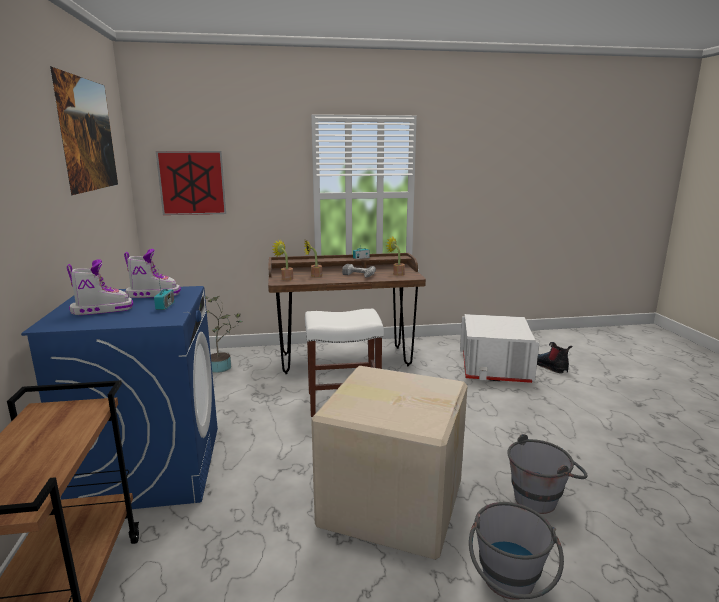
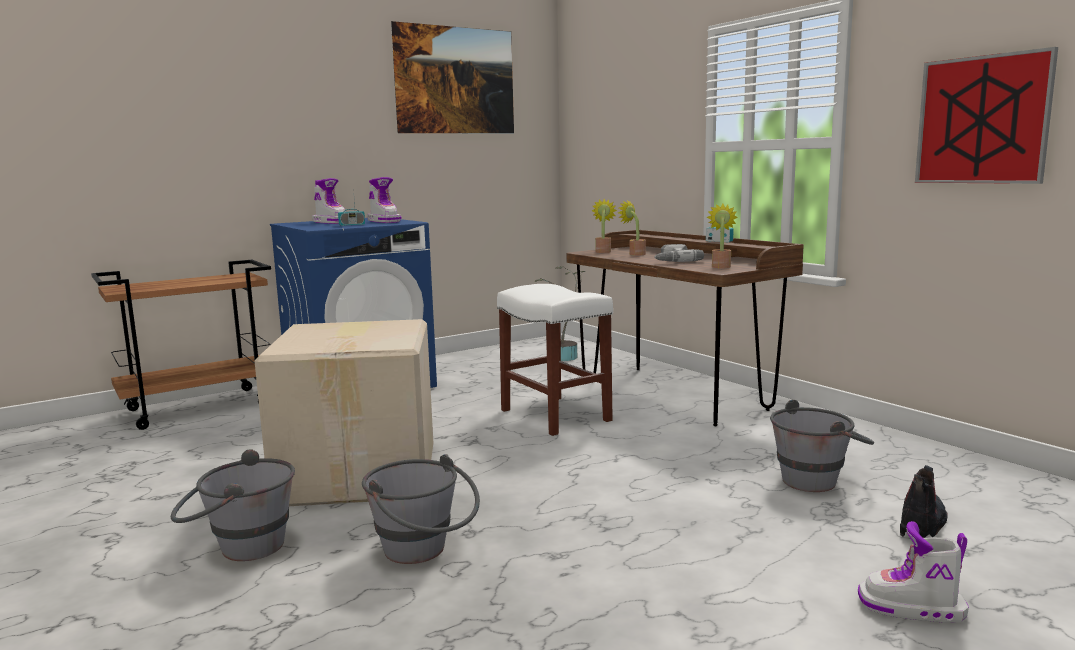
camera: 65 degrees right, 5 degrees down
picture [156,151,226,215] -> picture moved to [915,47,1058,184]
white storage box [460,314,539,383] -> grey bucket [770,400,874,492]
none -> boot [858,521,969,623]

